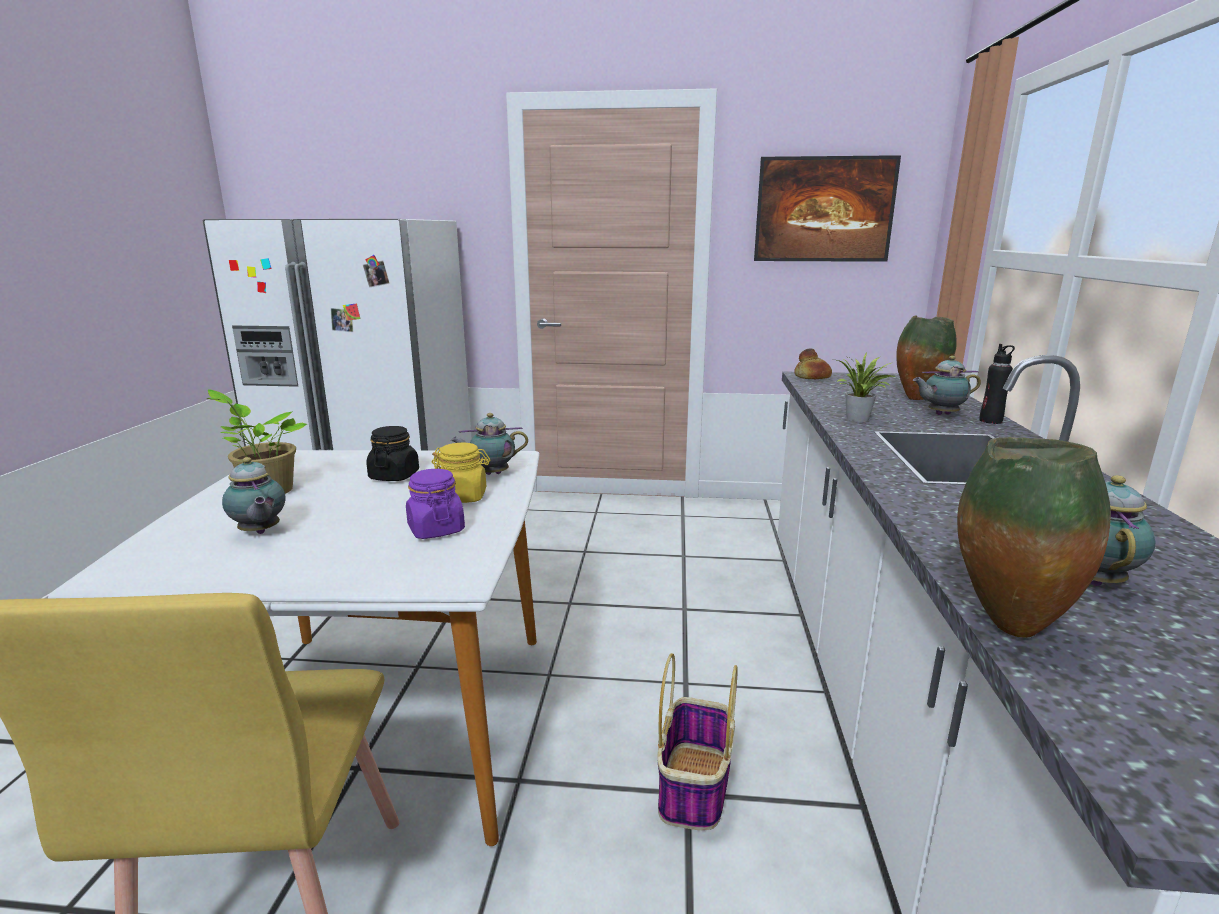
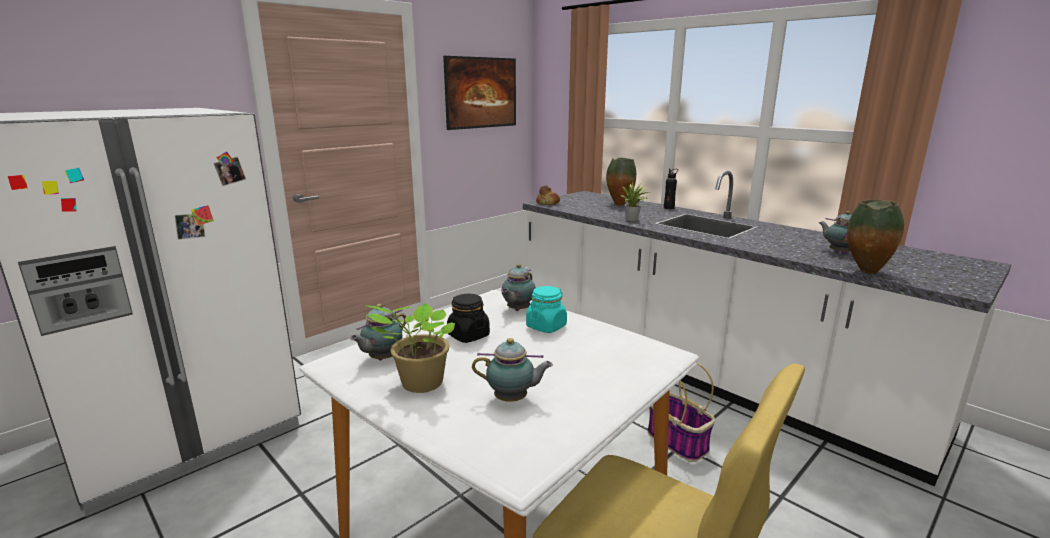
camera: 50 degrees left, 0 degrees up
purple jar [406,469,465,539] -> none
yellow jar [432,443,490,503] -> turquoise jar [526,286,567,333]
teapot [913,356,981,415] -> teapot moved to [350,304,406,361]

